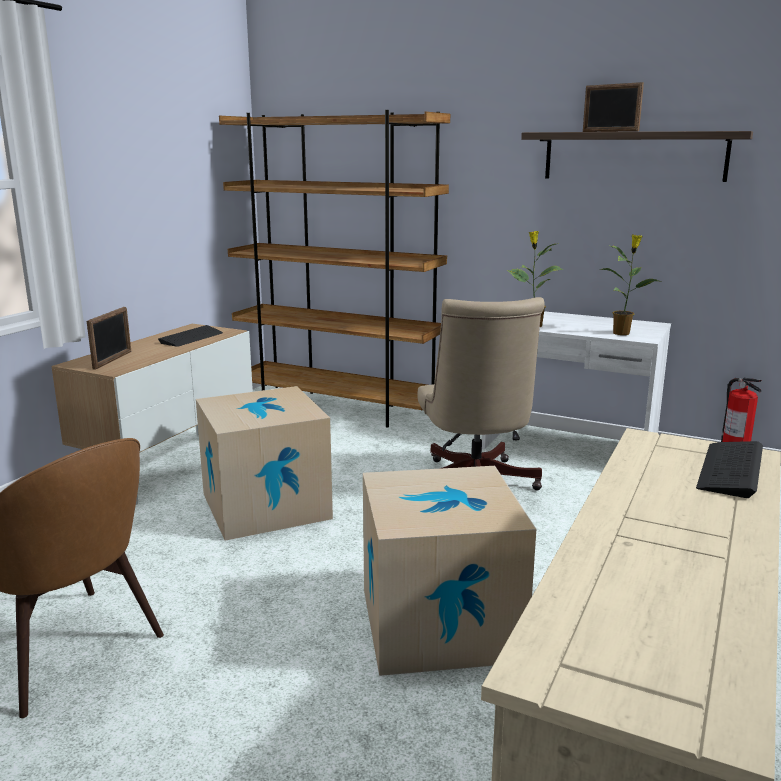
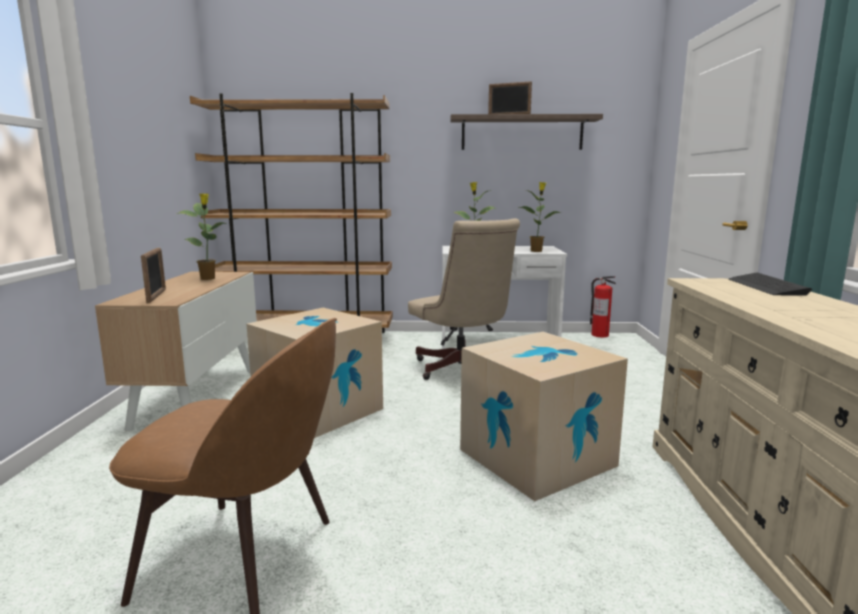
camera: 25 degrees left, 5 degrees down
keyboard [158,325,223,347] -> potted plant [176,193,227,280]

